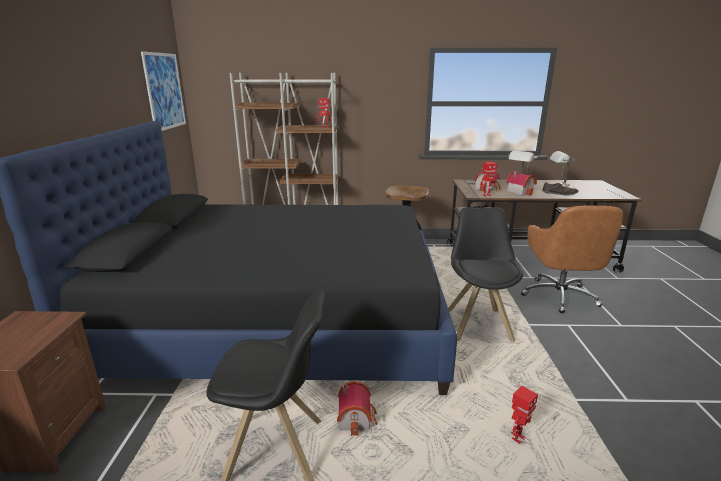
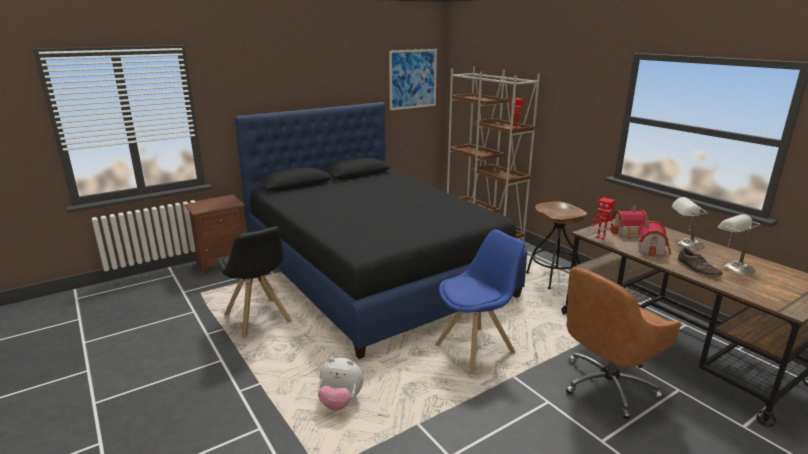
camera: 55 degrees right, 0 degrees up
toy house [337,381,378,436] -> none
black chair [448,207,523,342] -> blue chair [435,229,525,374]
toy robot [511,386,538,445] -> plush toy [318,358,363,410]

